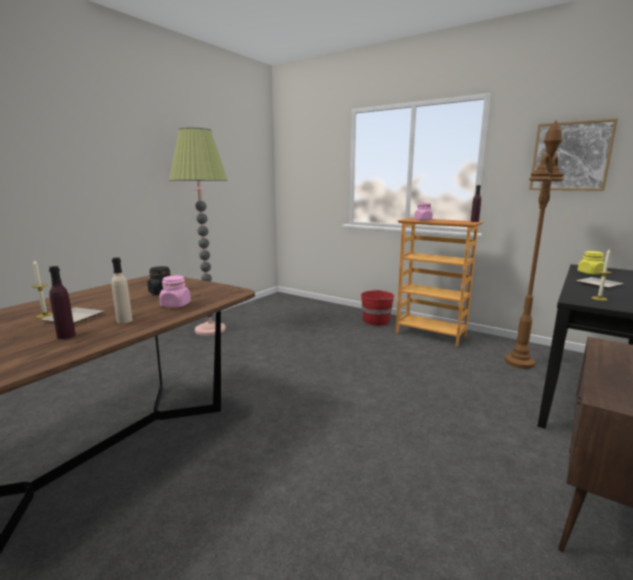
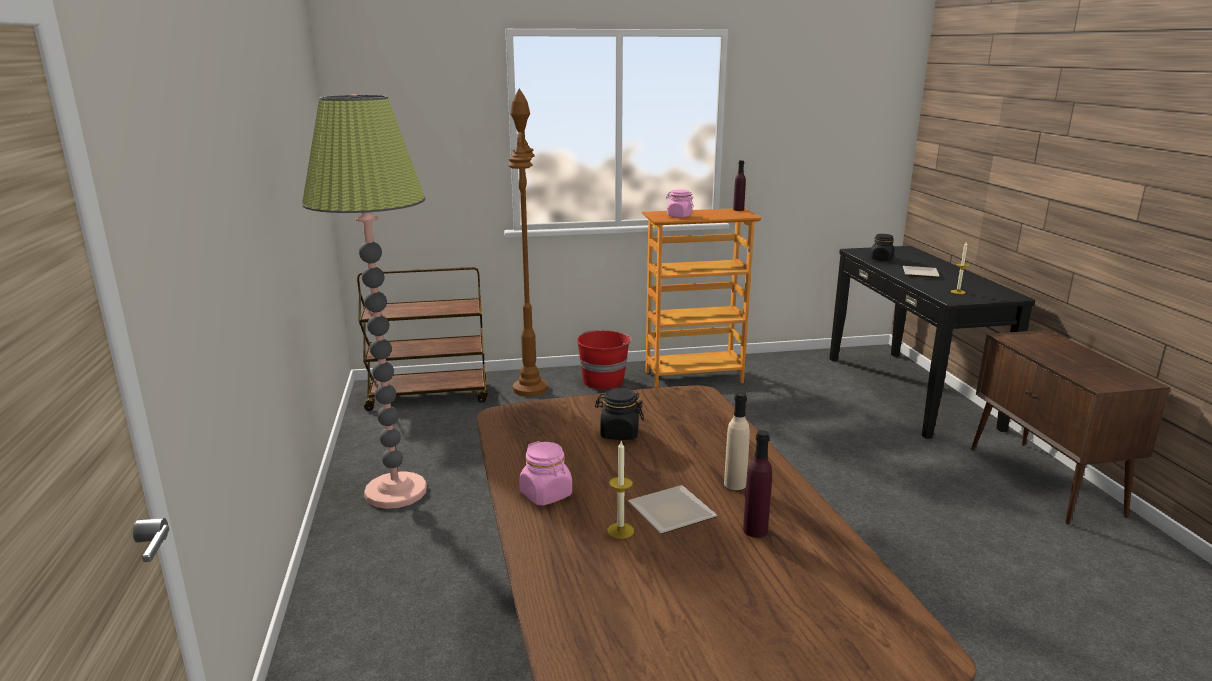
camera: 45 degrees left, 5 degrees up
pink jar [159,275,191,307] -> pink jar moved to [519,441,572,506]
brown floor lamp [505,120,564,369] -> brown floor lamp moved to [508,88,548,397]
picture [529,118,618,191] -> none
yellow jar [577,251,604,274] -> black jar [870,234,895,261]
none -> brown cart [357,267,488,411]

